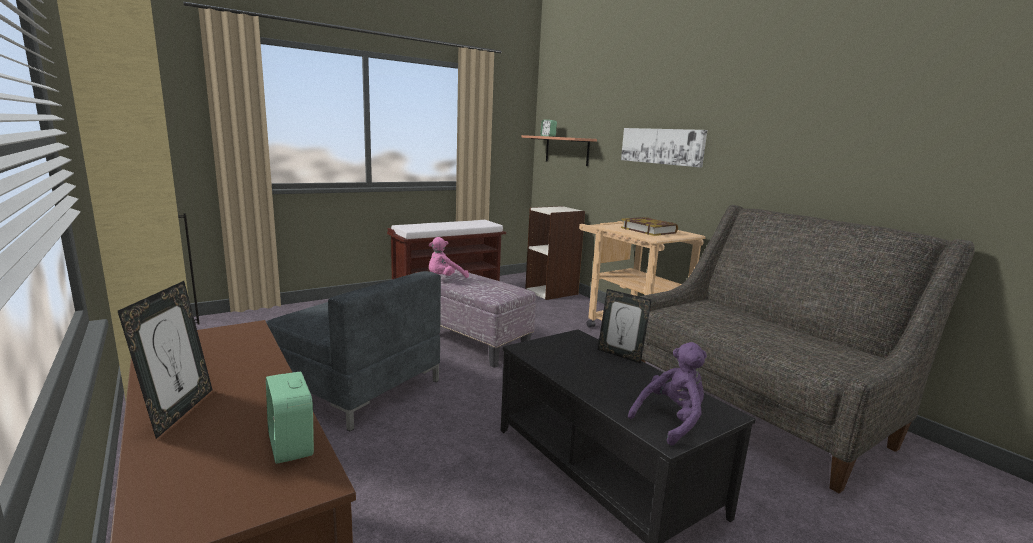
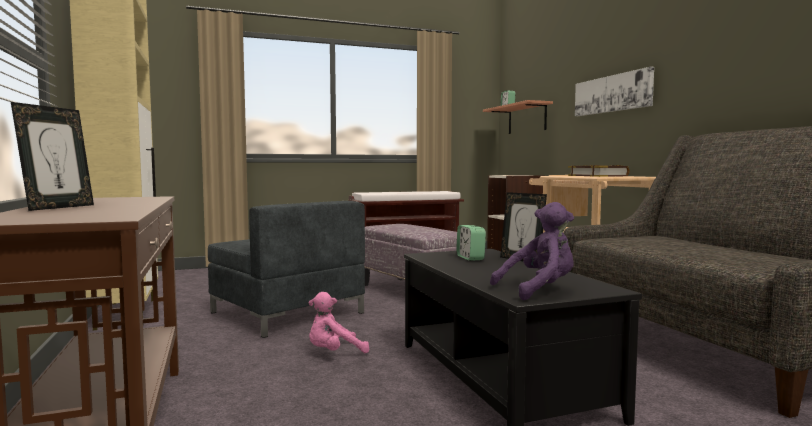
camera: 15 degrees right, 10 degrees down
alarm clock [266,372,314,464] -> alarm clock moved to [456,225,486,261]
pink plush toy [429,237,469,278] -> pink plush toy moved to [309,292,369,353]

